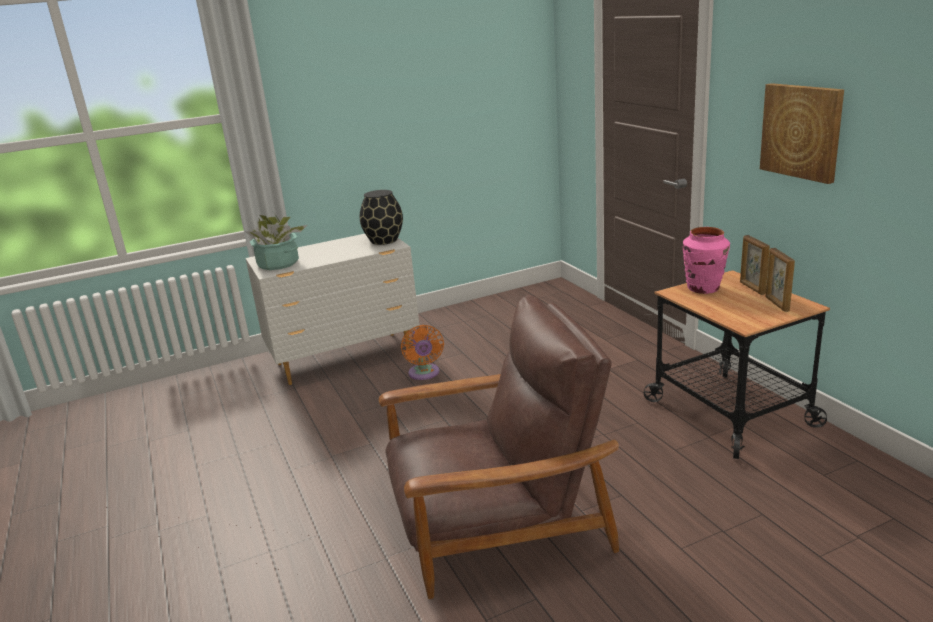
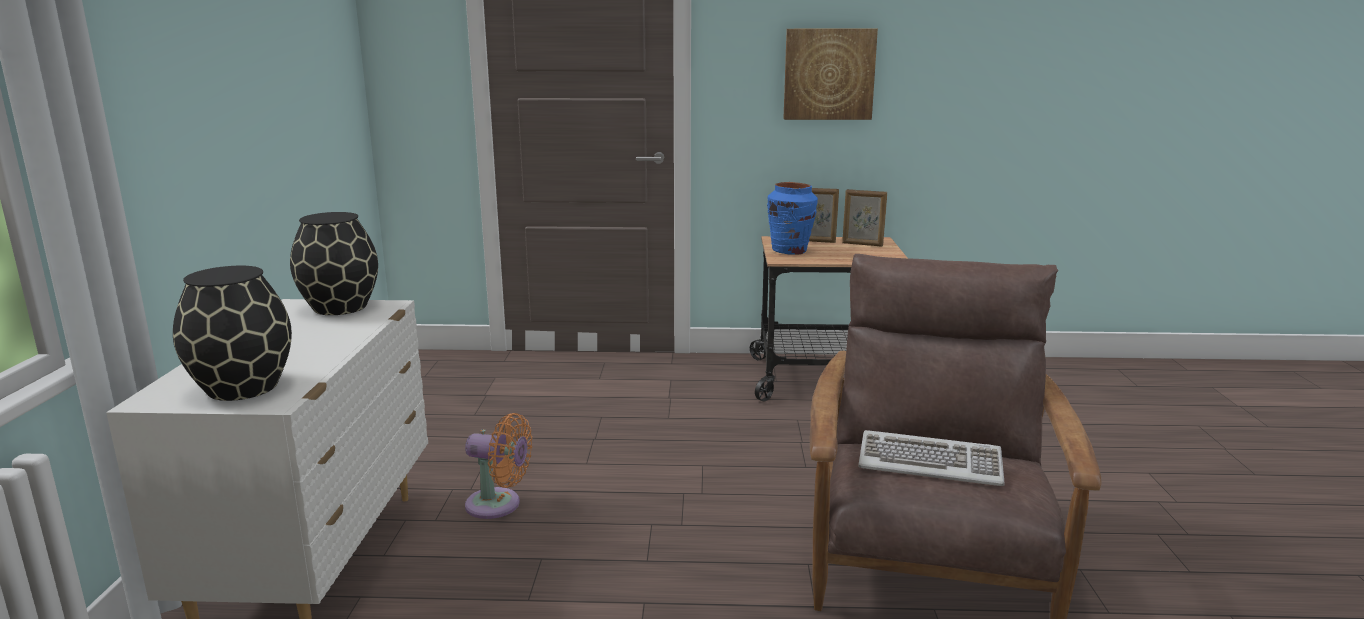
camera: 65 degrees left, 5 degrees down
potted plant [246,213,307,270] -> black vase [173,266,292,401]
pink vase [683,227,730,294] -> blue vase [767,182,818,255]
none -> keyboard [858,430,1005,486]

